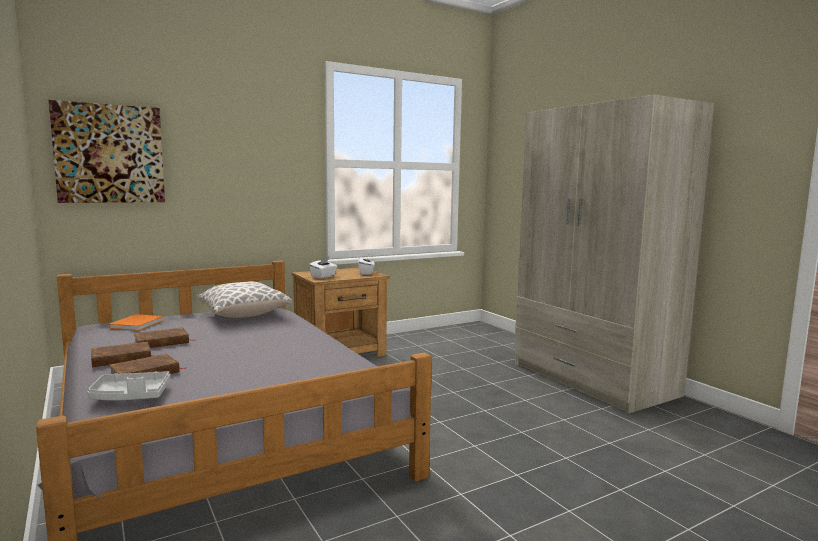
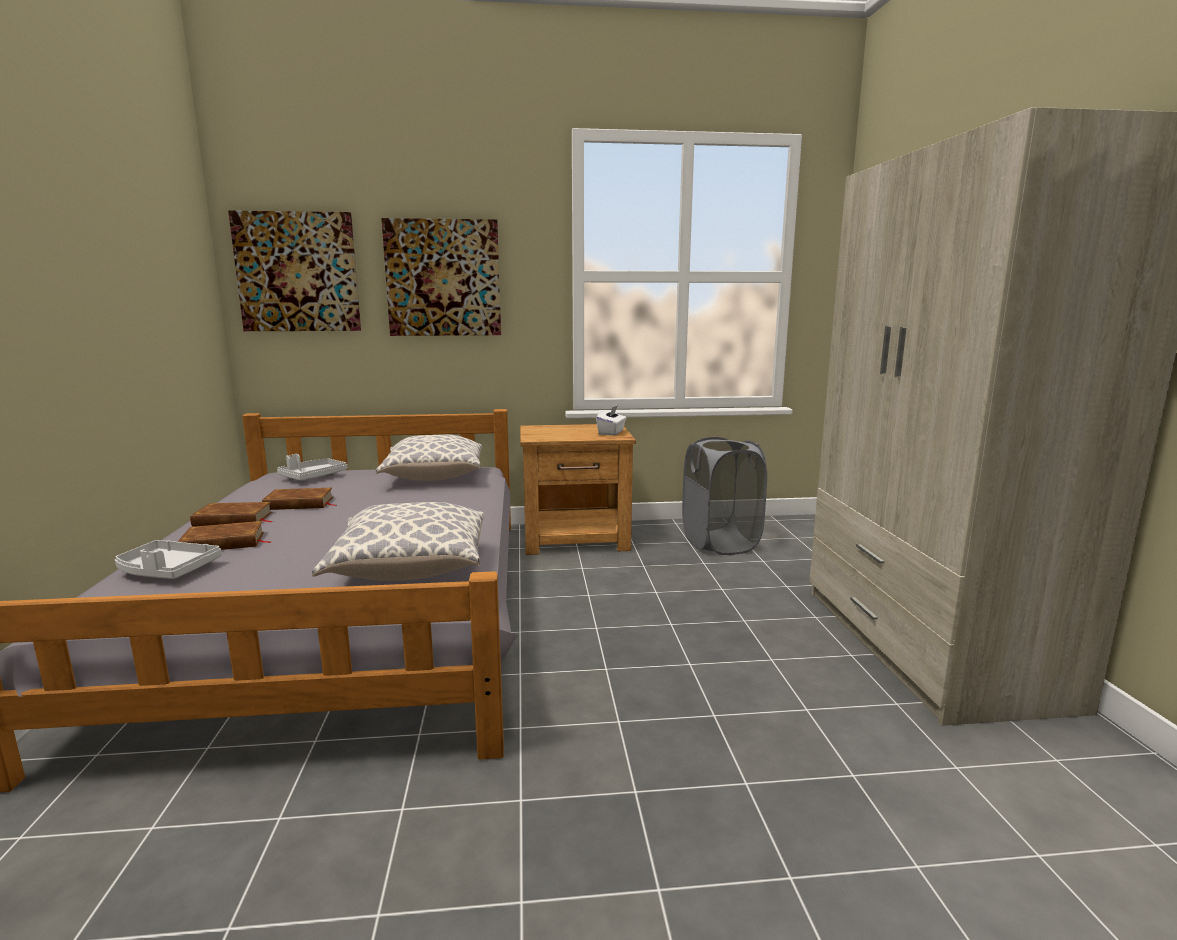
camera: 25 degrees right, 5 degrees up
orange book [109,314,164,331] -> grey tray [277,454,348,480]
white tissue box [309,257,337,279] -> none
none -> pillow [312,502,484,581]
none -> picture [381,218,501,336]
none -> grey laundry basket [682,437,767,555]

